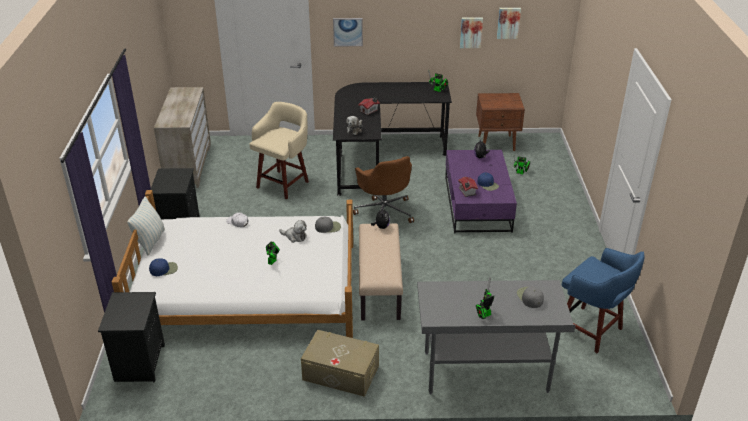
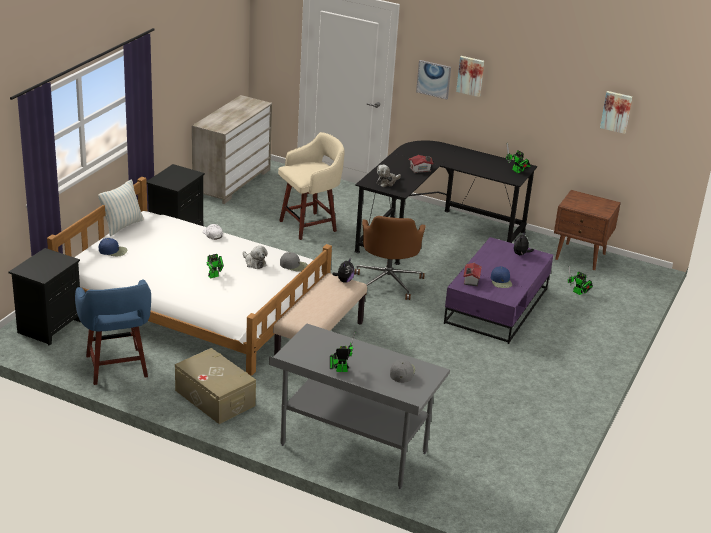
camera: 25 degrees right, 5 degrees down
picture [460,17,483,48] -> picture moved to [456,56,484,97]
blue stool [562,248,645,353] -> blue stool moved to [75,279,151,385]

